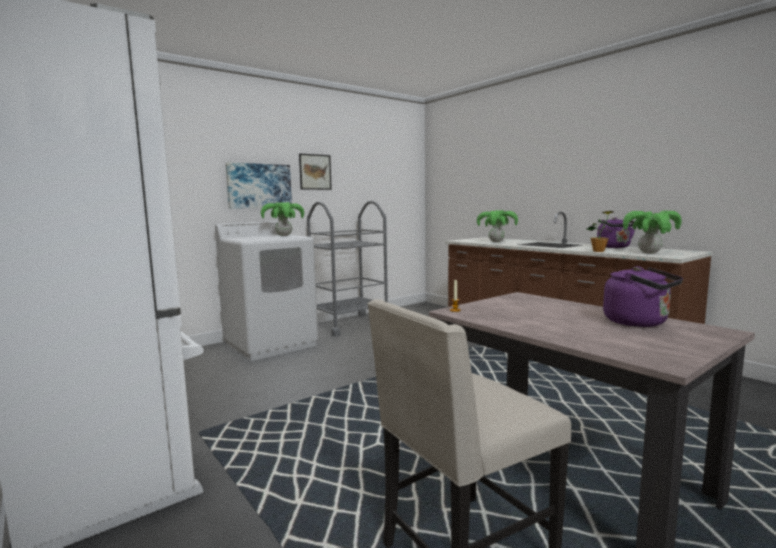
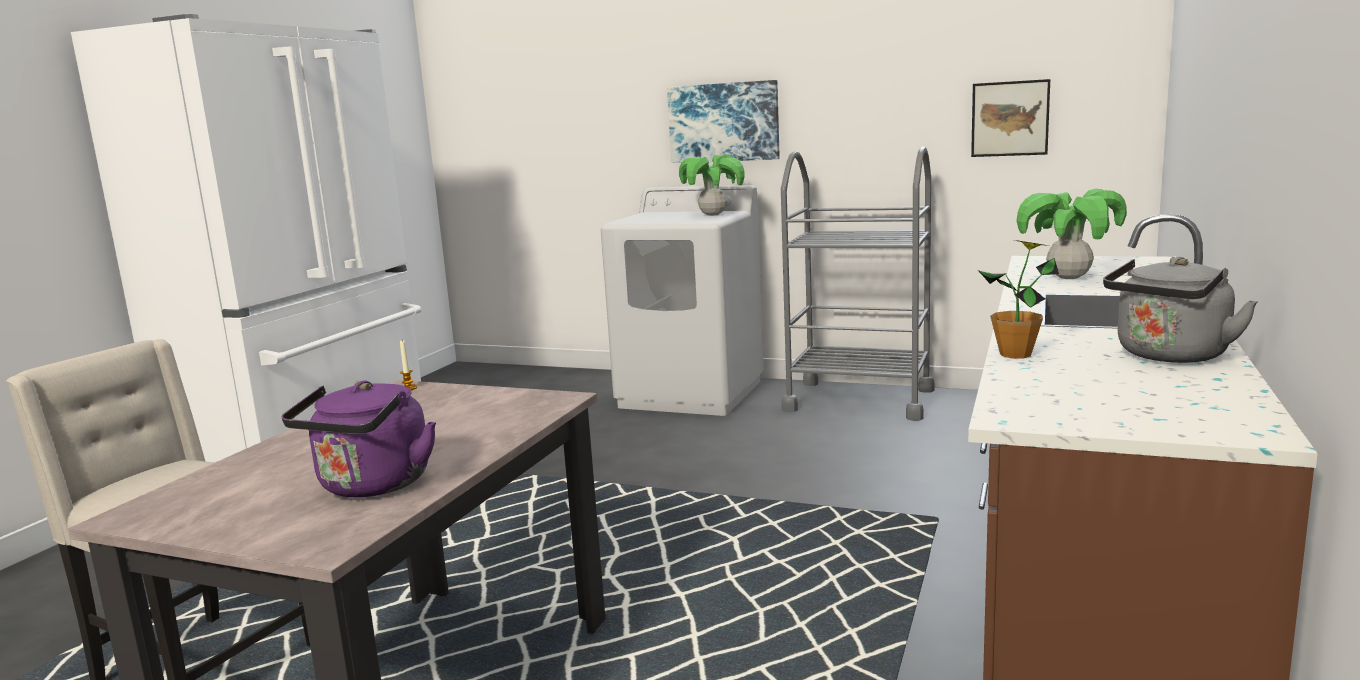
camera: 60 degrees right, 5 degrees up
picture [299,154,332,190] -> picture moved to [971,79,1050,157]
purple kettle [597,217,637,248] -> grey kettle [1103,257,1258,363]
potted plant [623,210,682,254] -> none

